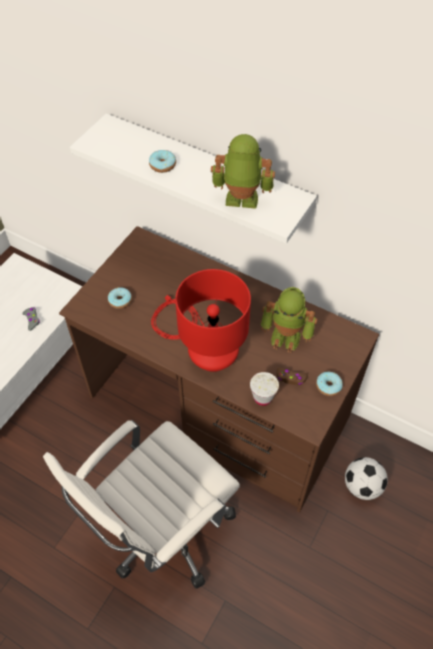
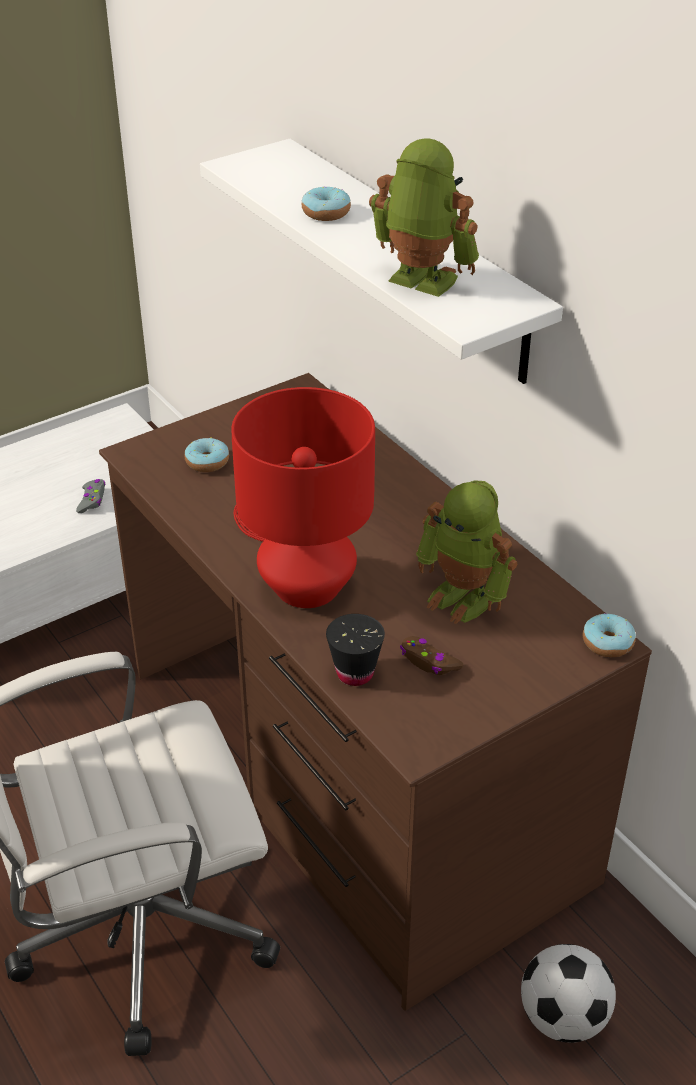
camera: 25 degrees right, 15 degrees down
white cup [250,372,279,406] -> black cup [326,614,385,686]
donut [316,372,343,396] -> donut moved to [583,613,636,657]

